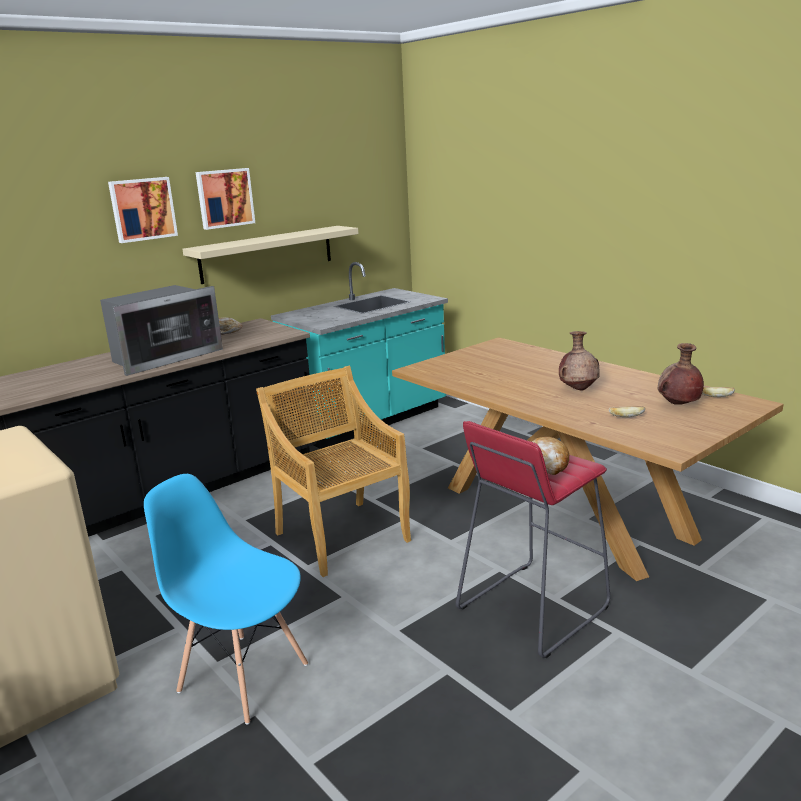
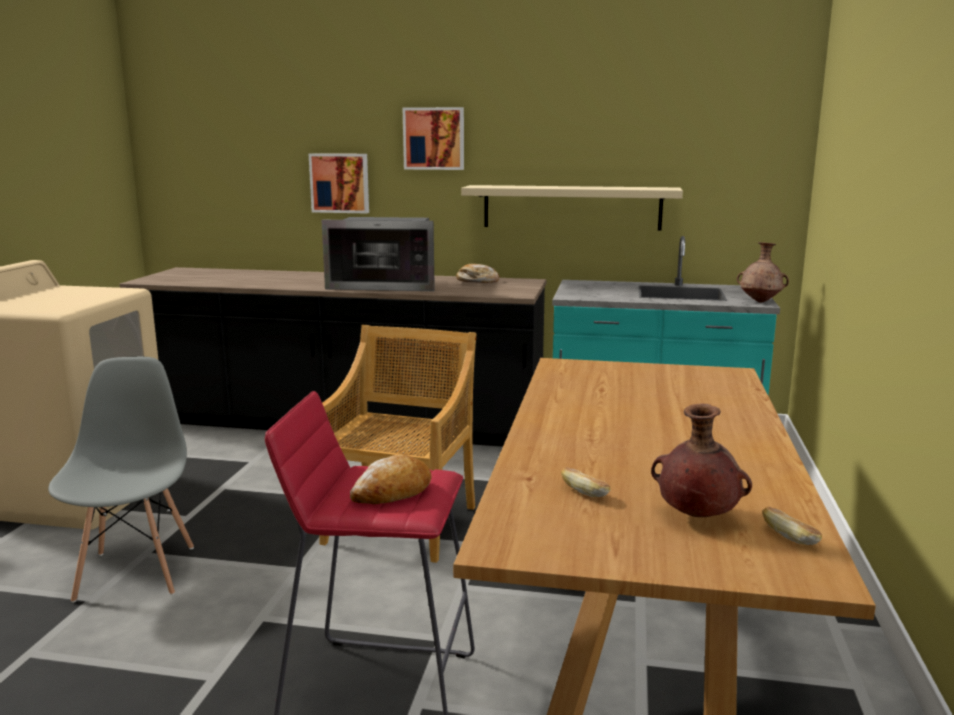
camera: 50 degrees right, 5 degrees down
blue chair [144,474,308,725] -> grey chair [48,356,194,603]
picture [196,168,255,230] -> picture moved to [309,153,369,213]
brown vase [559,331,600,391] -> brown vase moved to [737,242,789,302]

